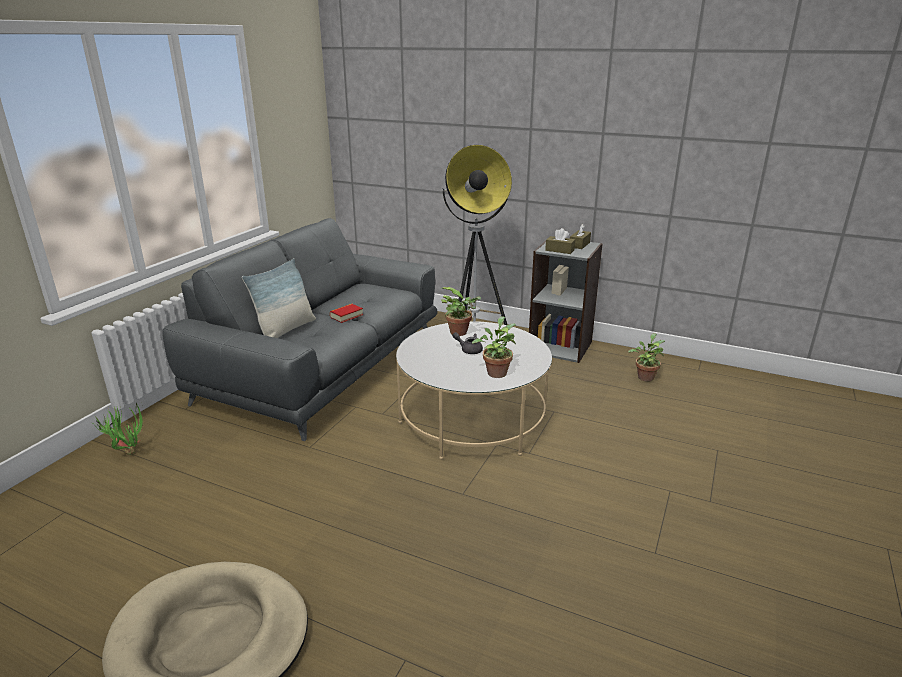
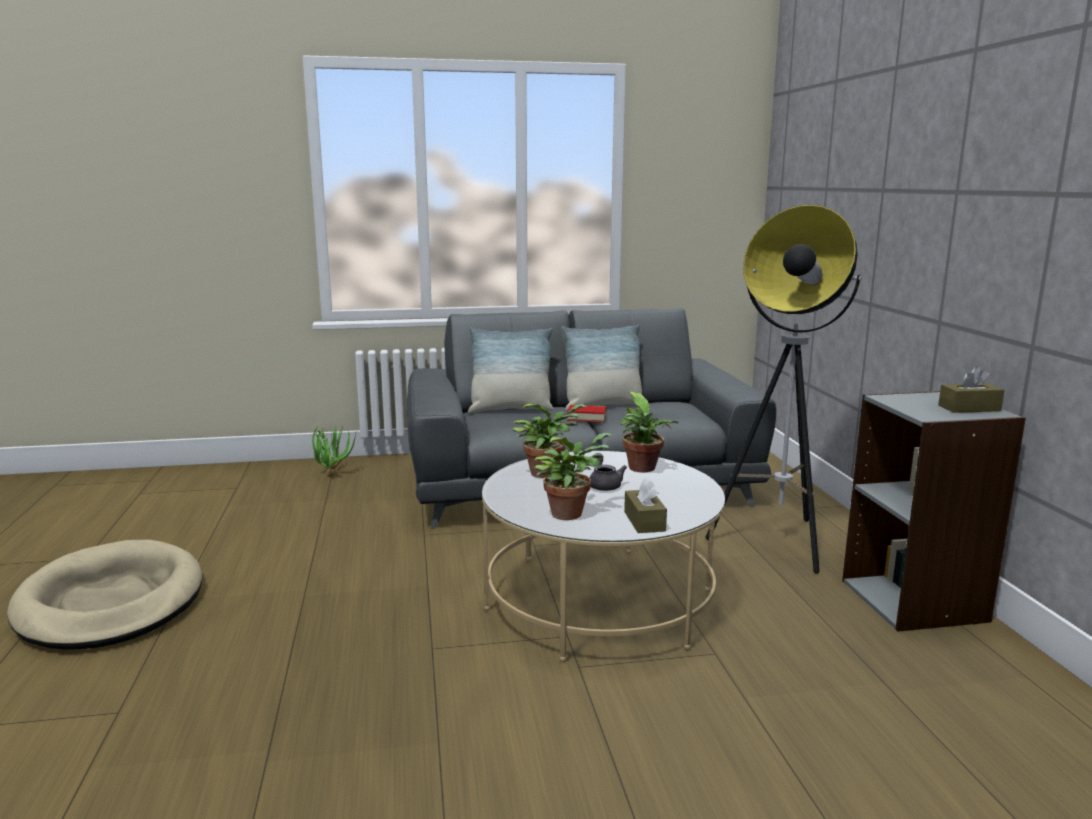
camera: 55 degrees right, 10 degrees down
brown tissue box [545,228,575,254] -> brown tissue box moved to [624,478,667,533]
potted plant [628,333,665,382] -> potted plant moved to [512,403,587,478]
none -> pillow [561,325,642,411]

